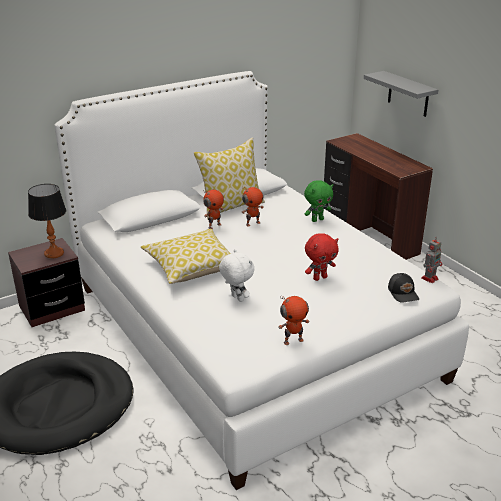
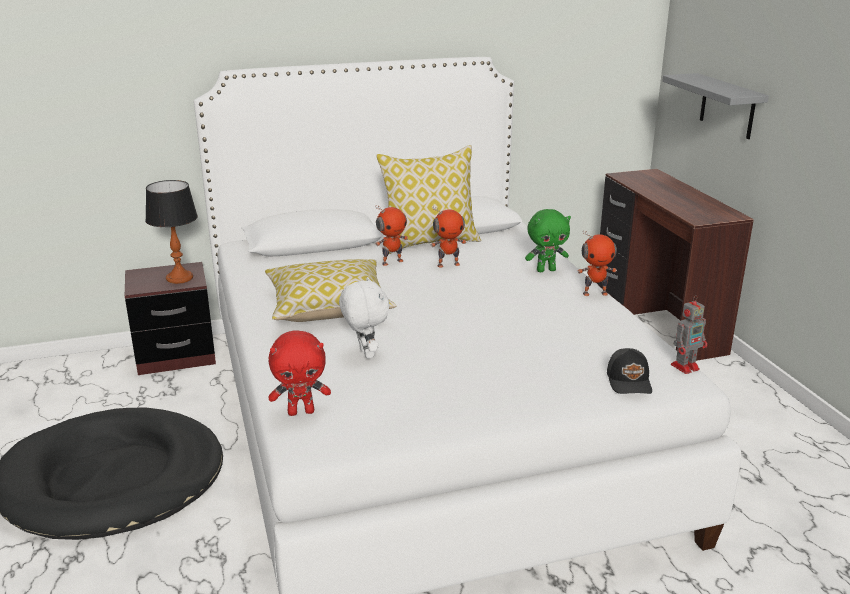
camera: 15 degrees right, 5 degrees down
toy robot [278,295,310,345] -> toy robot moved to [577,230,617,296]
red plush toy [305,233,339,281] -> red plush toy moved to [268,330,331,416]

